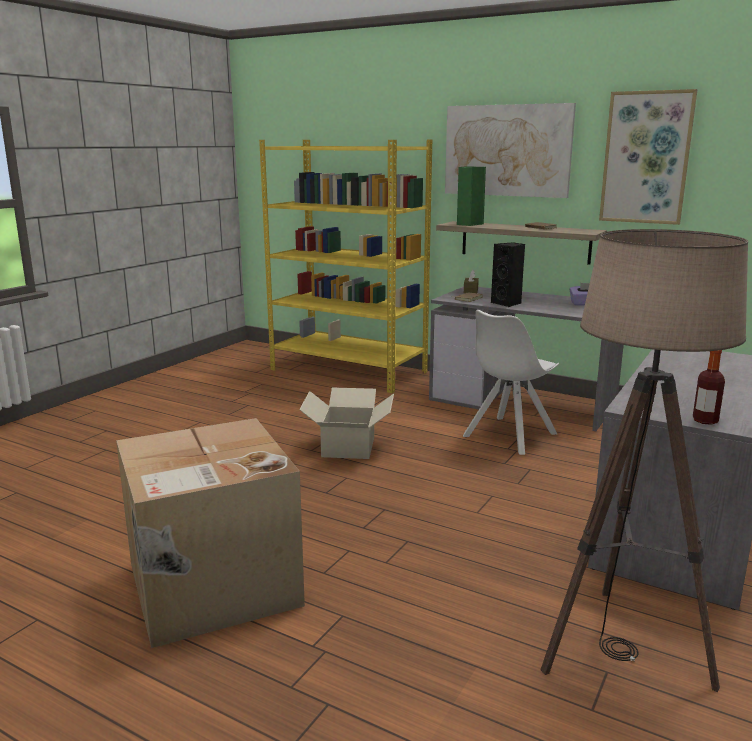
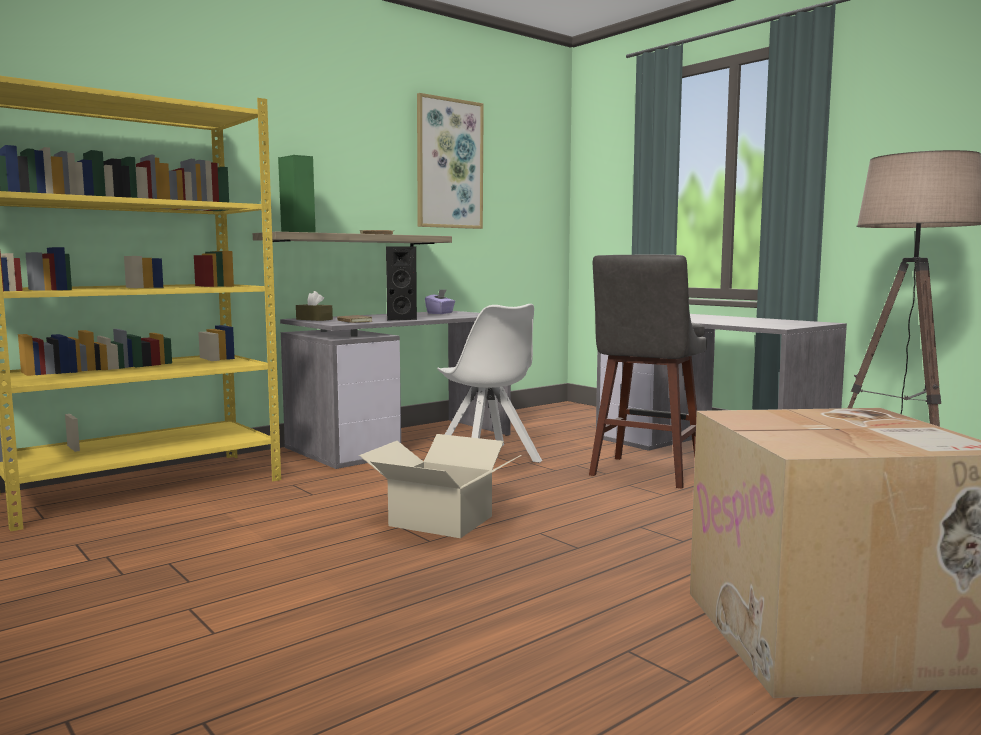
camera: 70 degrees left, 10 degrees down
picture [445,103,576,198] -> none
bottle [693,350,725,425] -> none
none -> grey stool [589,255,707,489]

